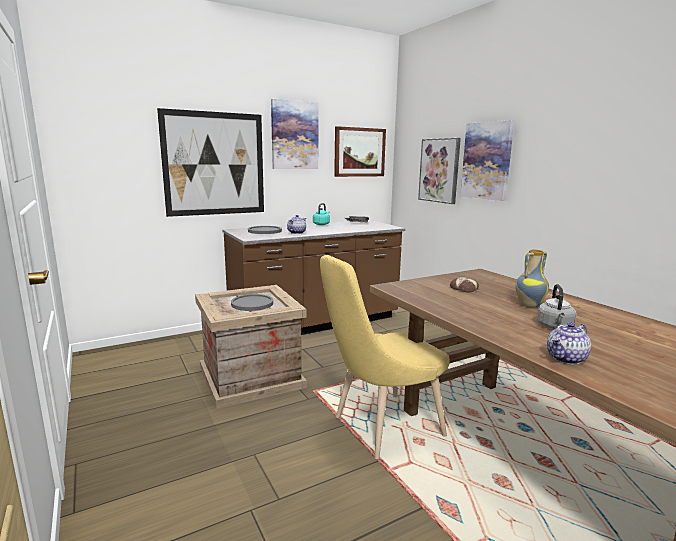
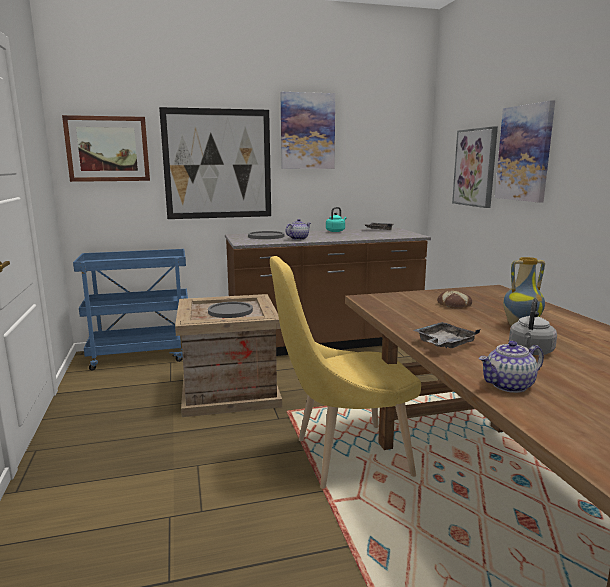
camera: 15 degrees right, 0 degrees up
picture [334,126,386,177] -> picture moved to [62,115,150,182]
none -> blue cart [73,249,188,371]
none -> grey tray [414,322,480,348]

